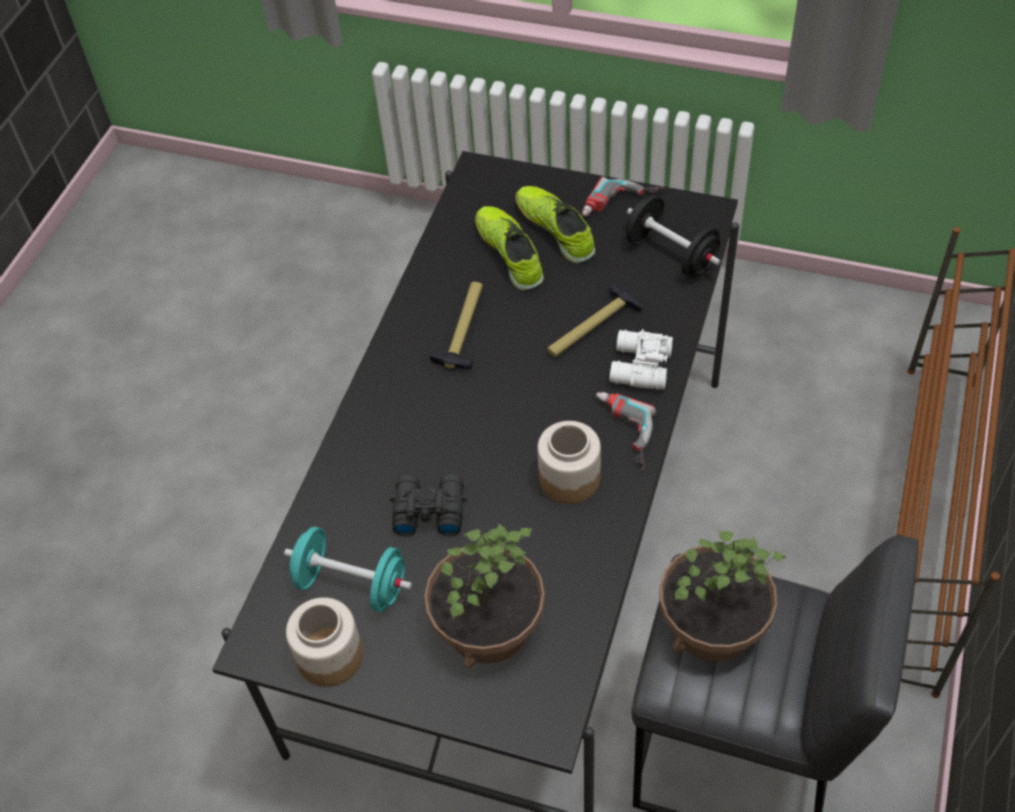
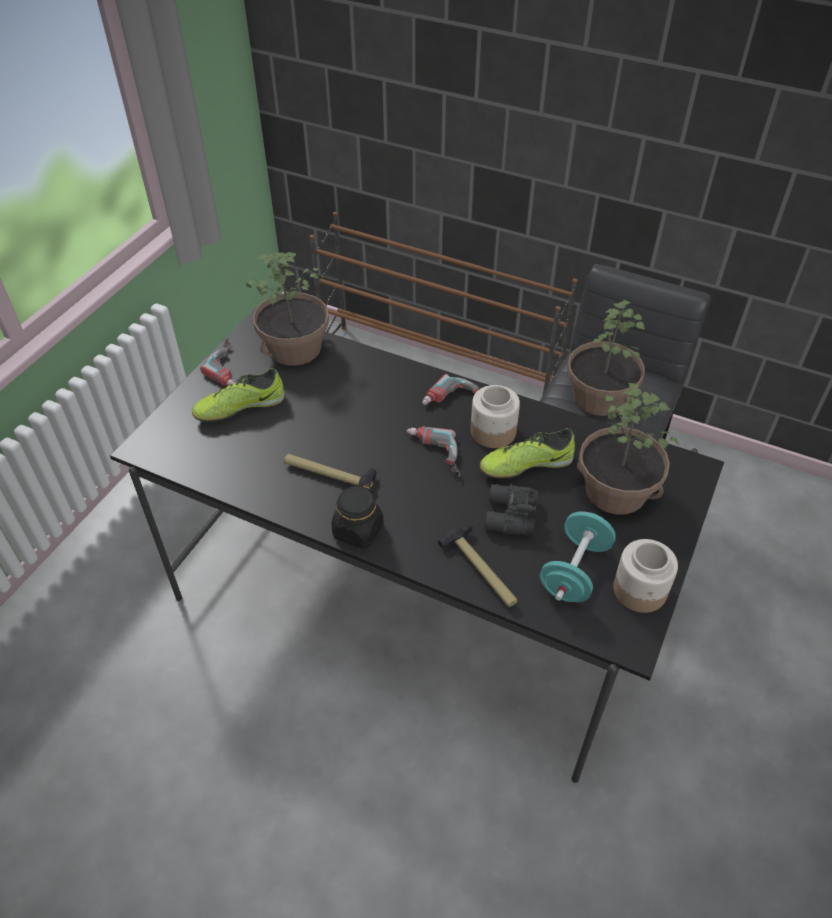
camera: 85 degrees left, 5 degrees down
shoe [475,206,544,291] -> shoe moved to [480,428,575,479]
hammer [547,283,642,357] -> hammer moved to [438,525,518,607]
white binoculars [609,329,673,390] -> none
black dumbbell [626,195,721,278] -> potted plant [246,252,329,366]
none -> black jar [331,483,384,549]
none -> power drill [406,426,460,477]

